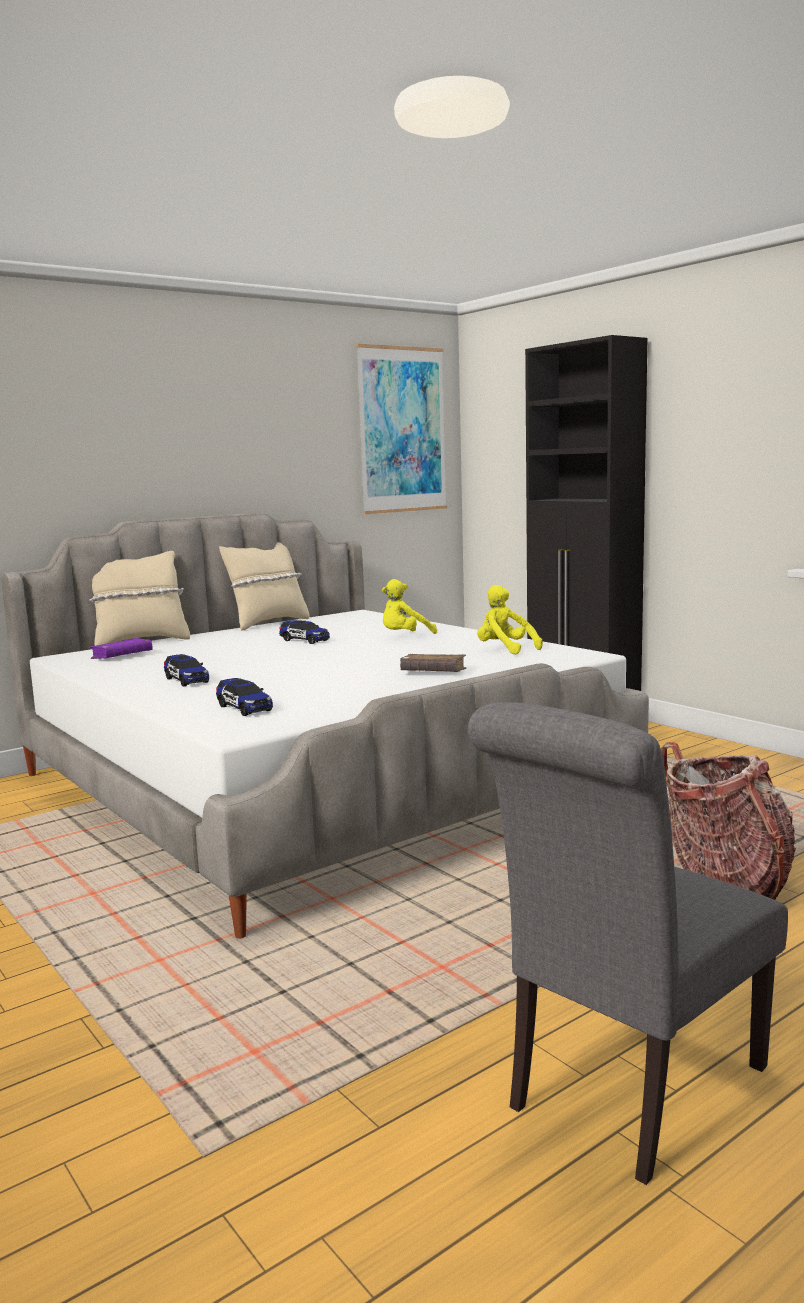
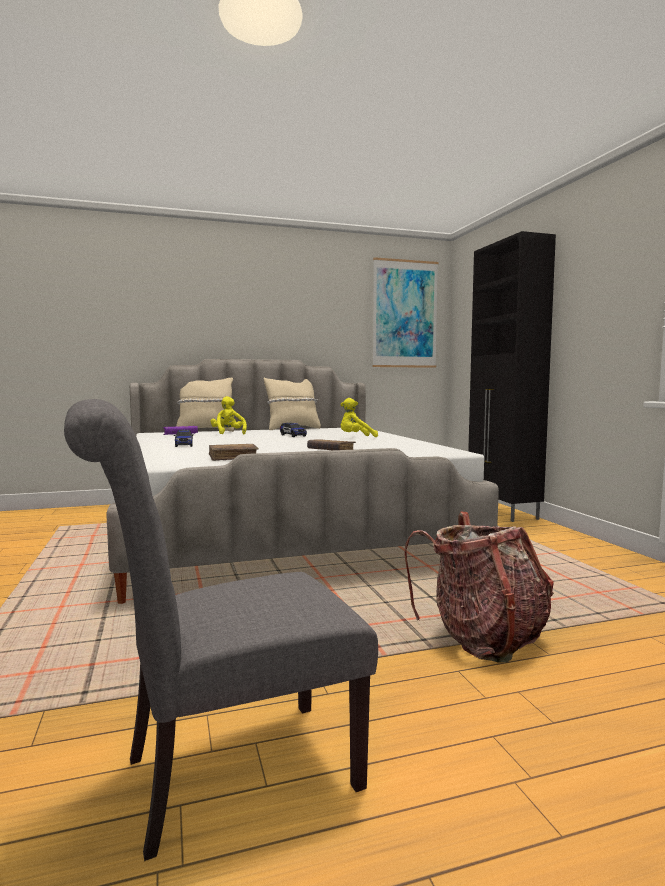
camera: 20 degrees right, 5 degrees down
toy car [216,678,273,716] -> none
yellow plush toy [477,585,543,655] -> yellow plush toy moved to [210,396,247,435]
none -> brown book [209,444,259,461]

